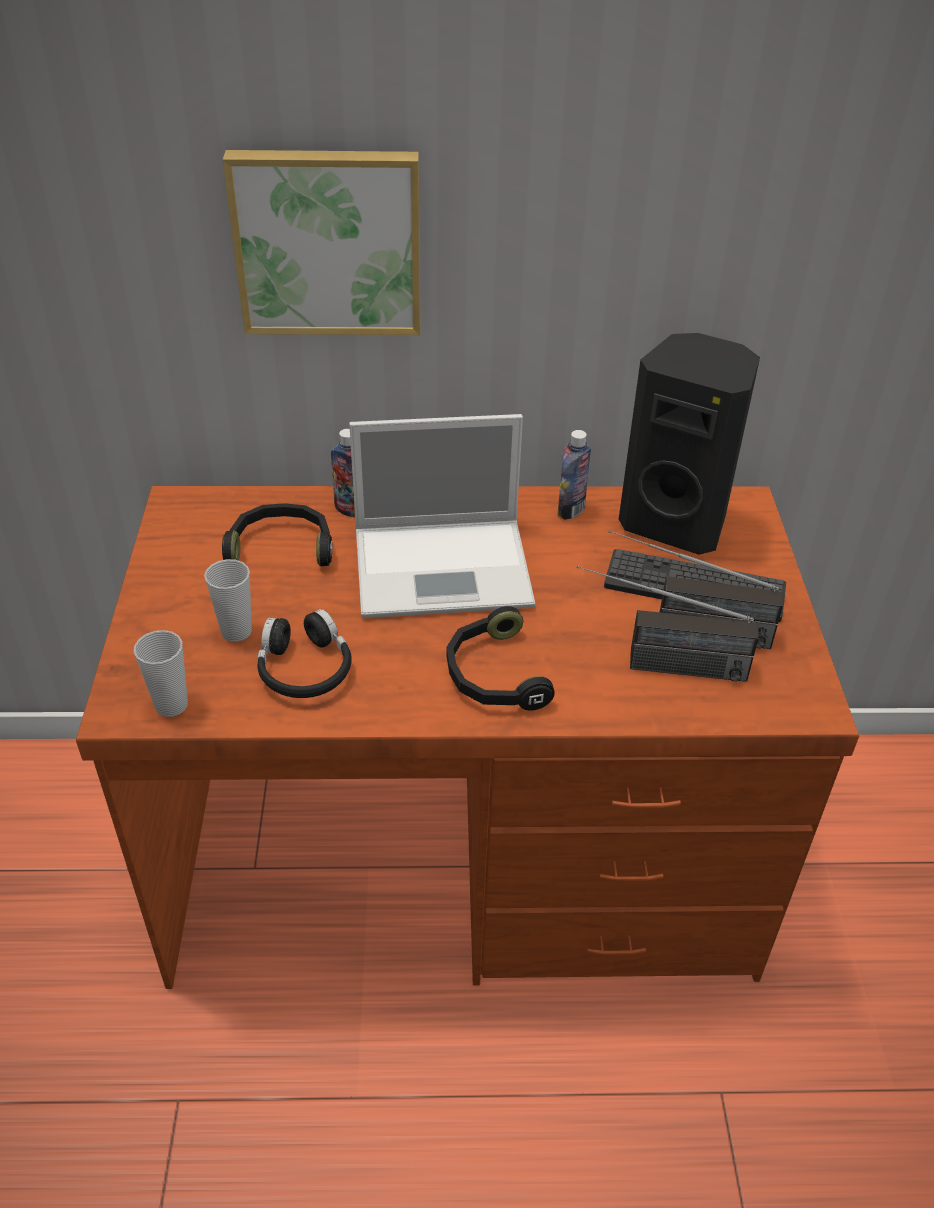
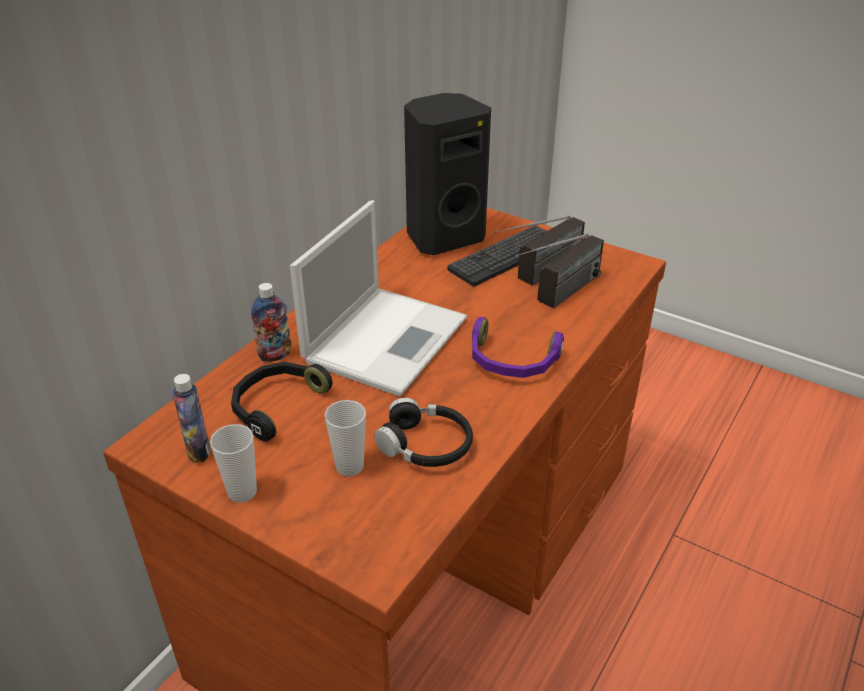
camera: 55 degrees left, 5 degrees down
cup [134,630,188,717] -> cup moved to [210,424,257,503]
picture [223,150,420,335] -> none
black headphones [447,606,555,711] -> purple headphones [472,317,564,378]
bottle [557,430,591,520] -> bottle moved to [173,374,210,463]

